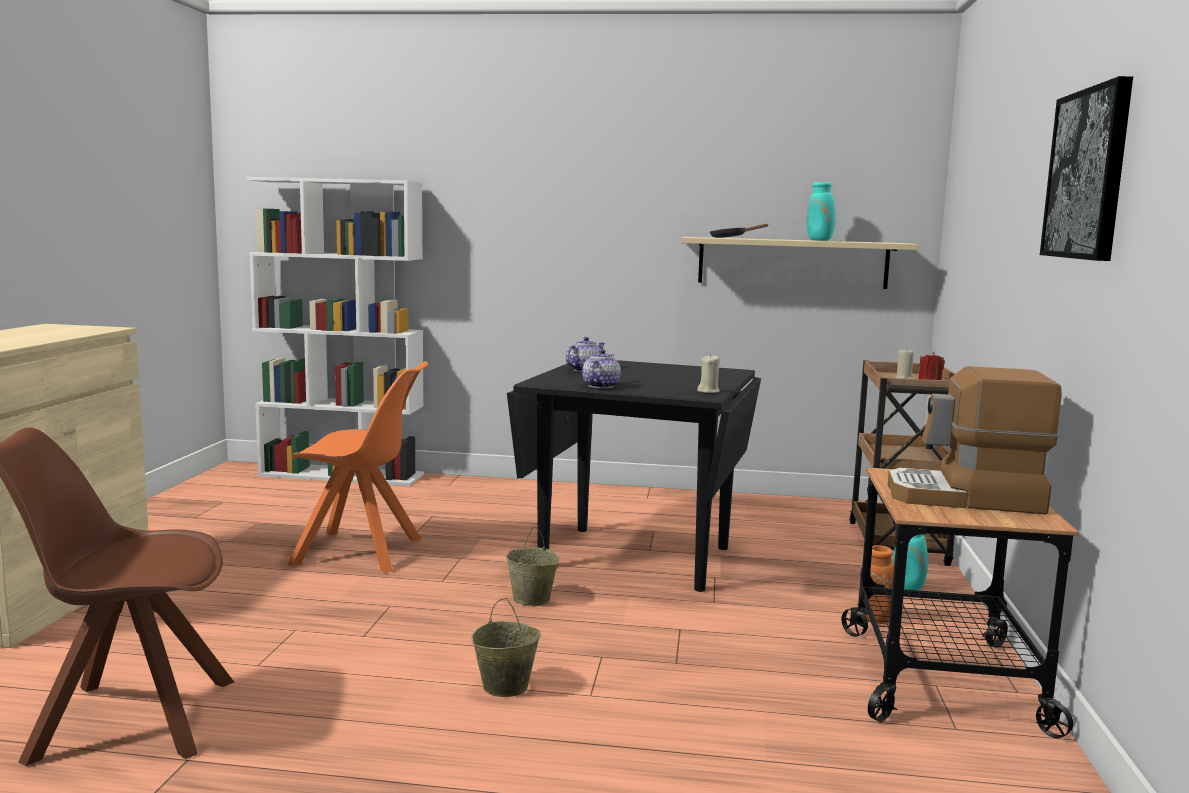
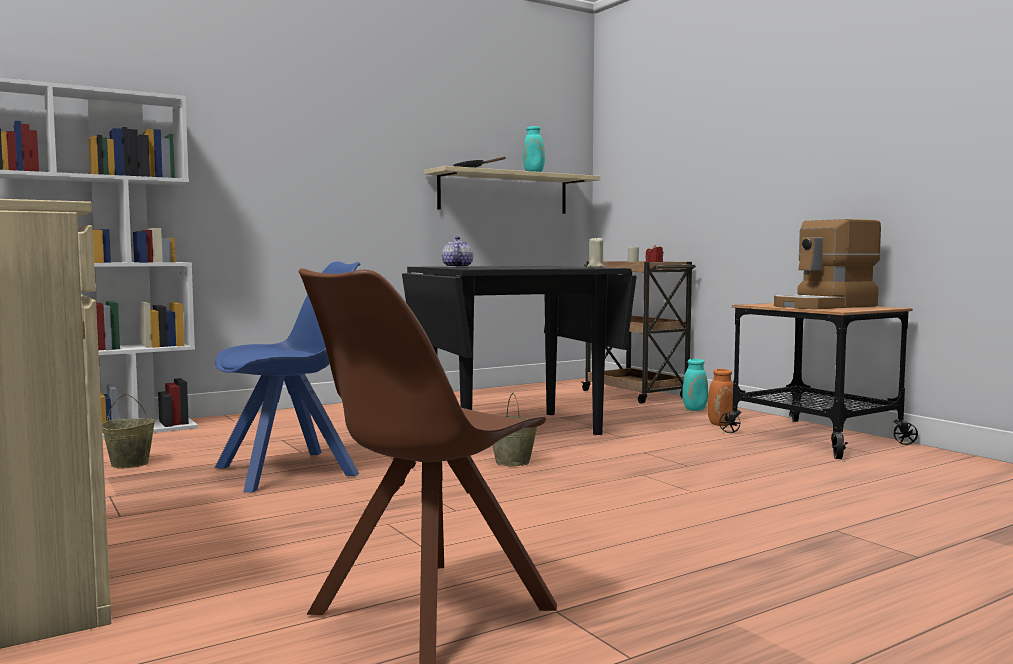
camera: 40 degrees left, 5 degrees down
orange chair [288,361,428,573] -> blue chair [215,261,360,493]
beige bucket [472,598,541,697] -> beige bucket moved to [102,394,156,468]
teapot [582,349,621,388] -> none
picture [1040,76,1133,261] -> none

